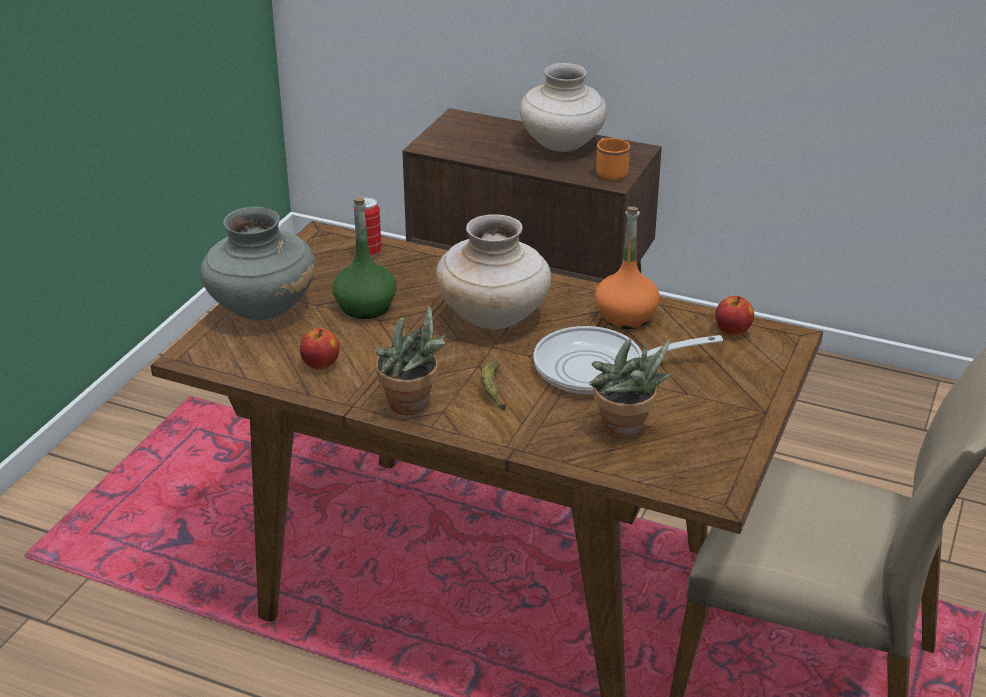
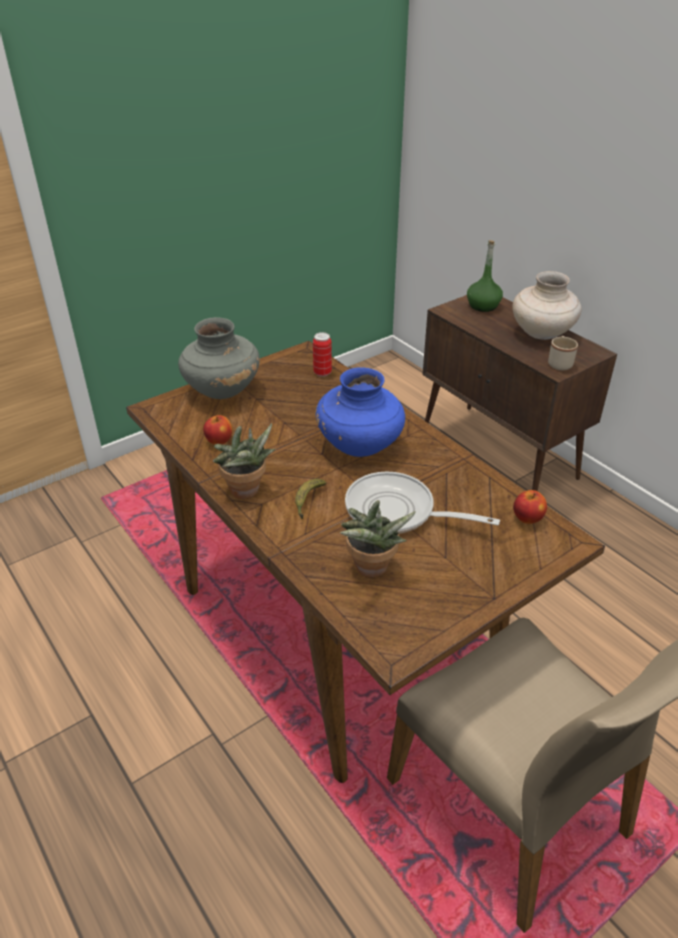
camera: 30 degrees right, 5 degrees up
green bottle [332,198,397,319] -> green bottle moved to [467,240,503,312]
beige vase [436,214,551,329] -> blue vase [316,367,405,457]
orange bottle [595,207,660,329] -> none
orange mug [596,138,630,180] -> beige mug [548,336,578,370]

